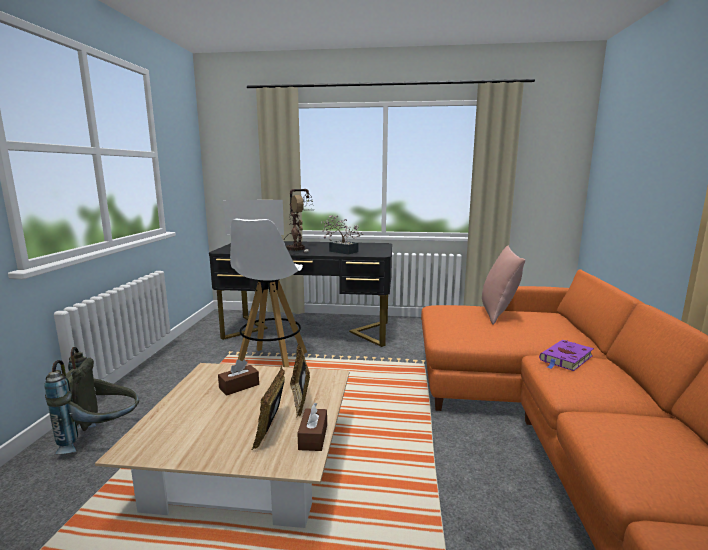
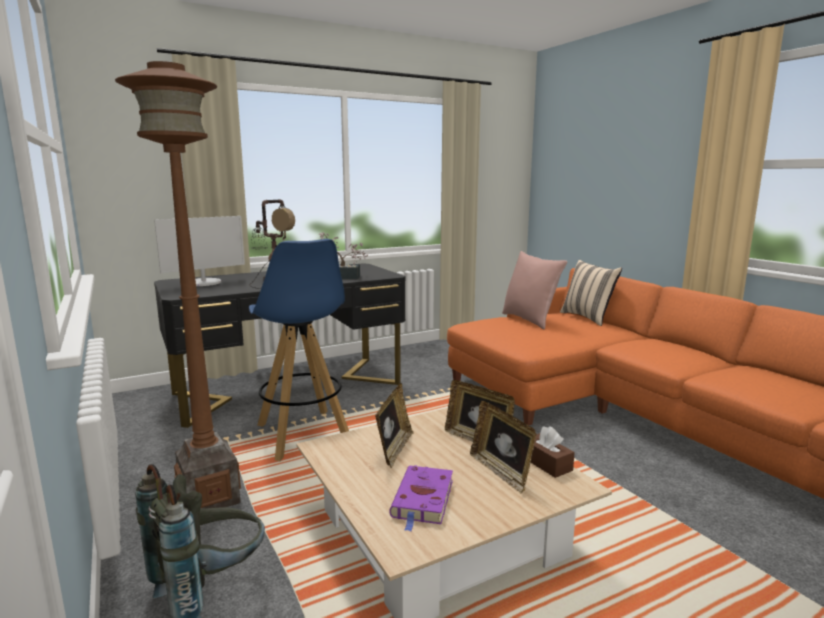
camera: 35 degrees left, 0 degrees up
brown tissue box [218,359,259,396] -> picture frame [375,383,414,468]
white stool [230,218,307,367] -> blue stool [249,239,349,461]
purple book [539,340,594,371] -> purple book moved to [389,465,453,532]
none -> brown floor lamp [115,61,241,509]
none -> beige pillow [560,260,622,326]

